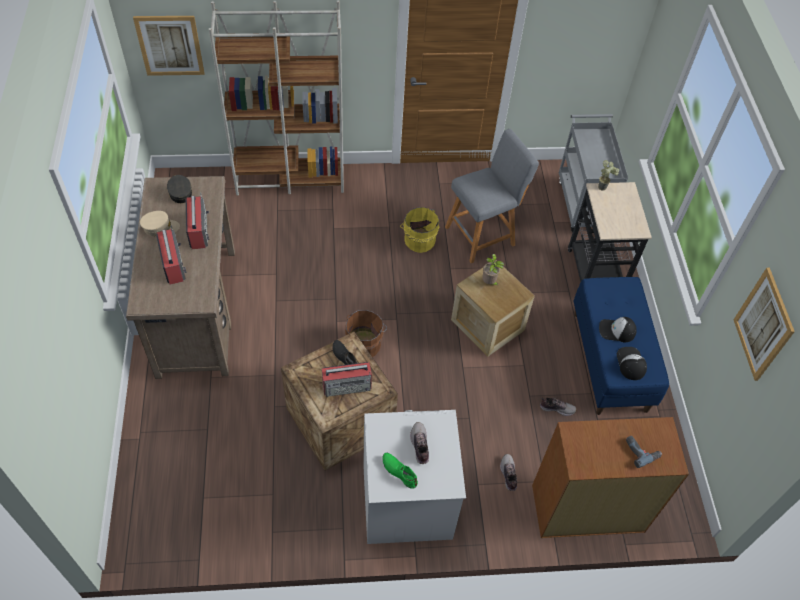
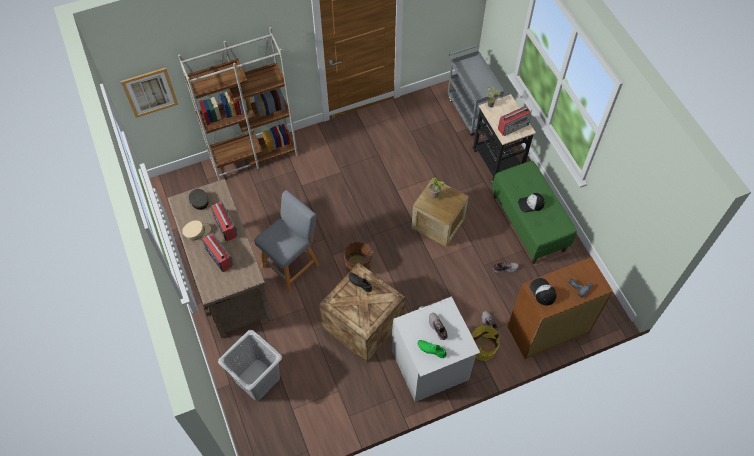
camera: 15 degrees left, 5 degrees up
radio [322,362,372,397] -> radio moved to [498,106,532,136]
yellow bucket [400,207,439,253] -> yellow bucket moved to [472,324,500,361]
grey stool [445,129,539,263] -> grey stool moved to [254,190,320,293]
blue bench [573,277,669,415] -> green bench [492,161,577,264]
cap [617,347,647,380] -> cap moved to [530,278,556,306]
picture [734,268,795,381] -> none
none -> grey laundry basket [218,330,282,401]

